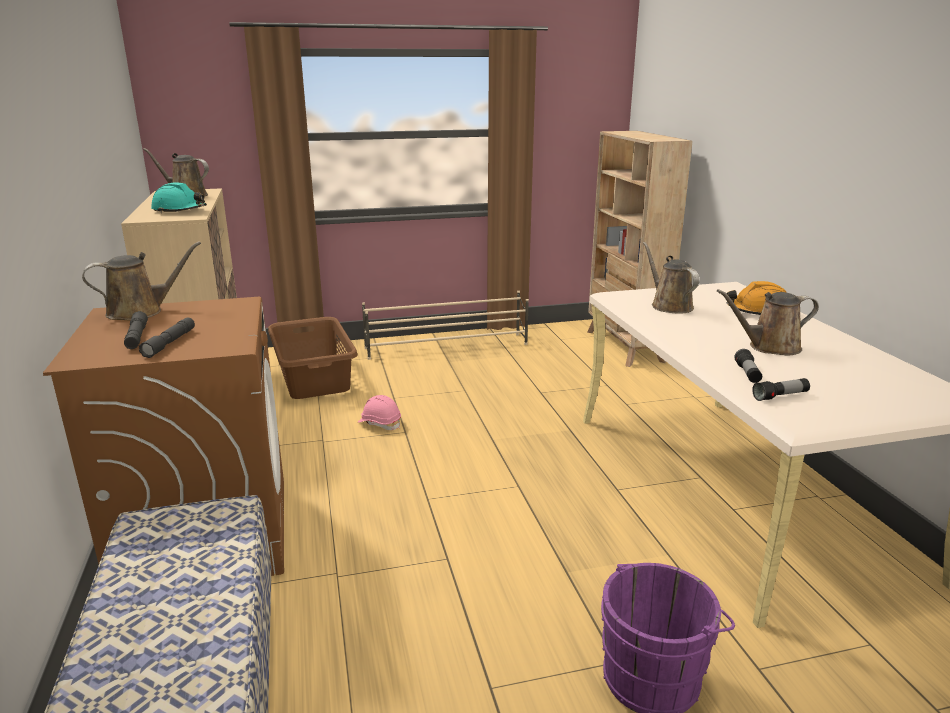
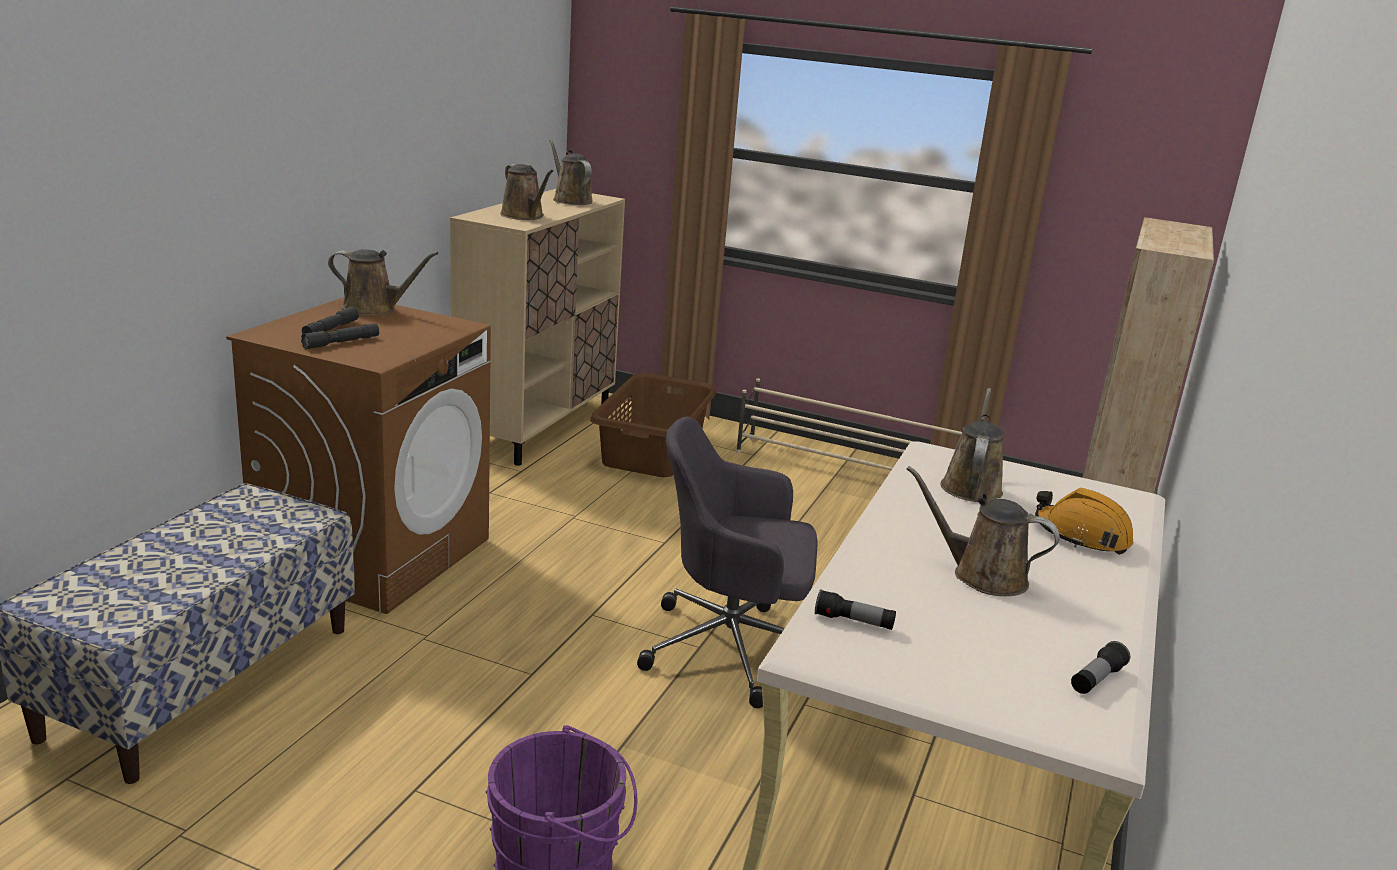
camera: 35 degrees right, 0 degrees up
turquoise hard hat [151,182,207,213] -> brown watering can [500,164,553,220]
pink hard hat [358,395,401,430] -> none
flashlight [734,349,762,383] -> flashlight moved to [1071,641,1130,694]
none -> grey office chair [637,417,818,708]

